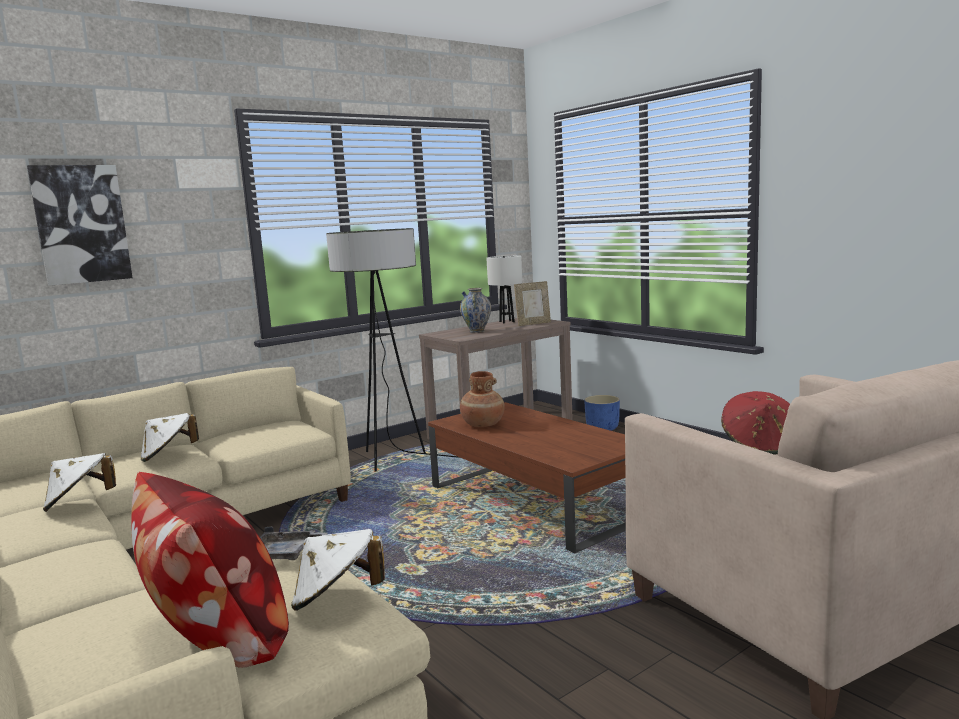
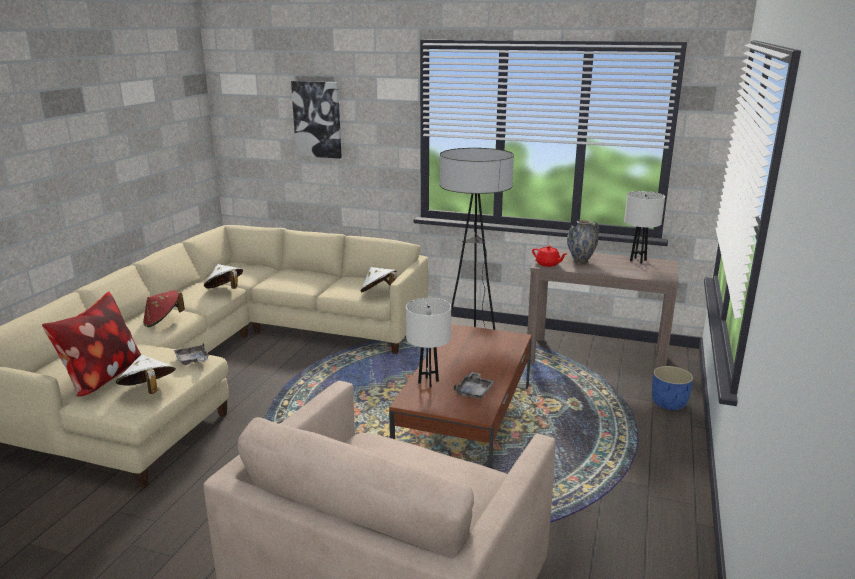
camera: 55 degrees right, 10 degrees up
white hat [141,413,199,462] -> white hat moved to [361,267,397,292]
brown vase [460,371,505,427] -> none
picture frame [514,281,551,326] -> none
red hat [721,391,790,455] -> red hat moved to [143,290,185,327]
none -> white table lamp [406,298,451,387]
none -> grey tray [454,372,494,399]
none -> red teapot [532,246,567,267]

